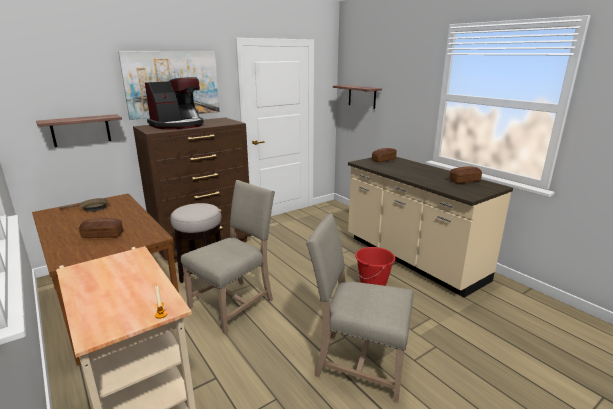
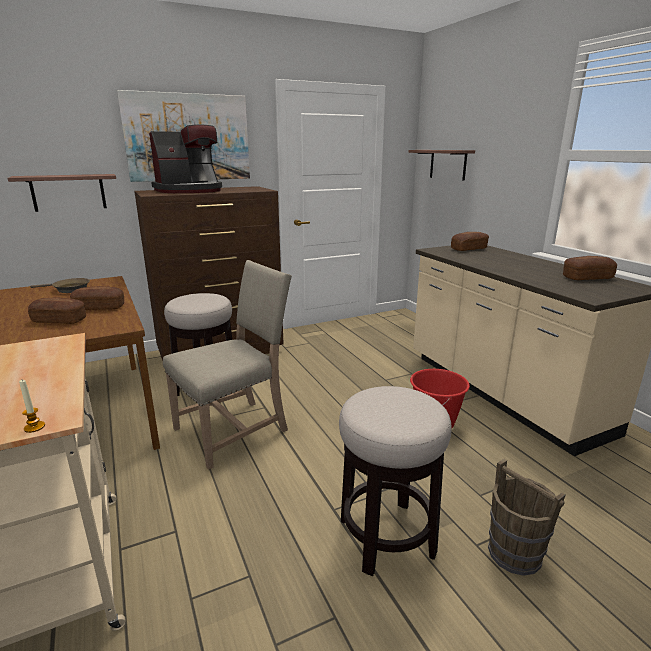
camera: 10 degrees right, 0 degrees up
beige chair [306,214,413,403] -> stool [339,386,451,576]
none -> bread [70,286,124,310]
none -> brown bucket [488,459,566,576]

